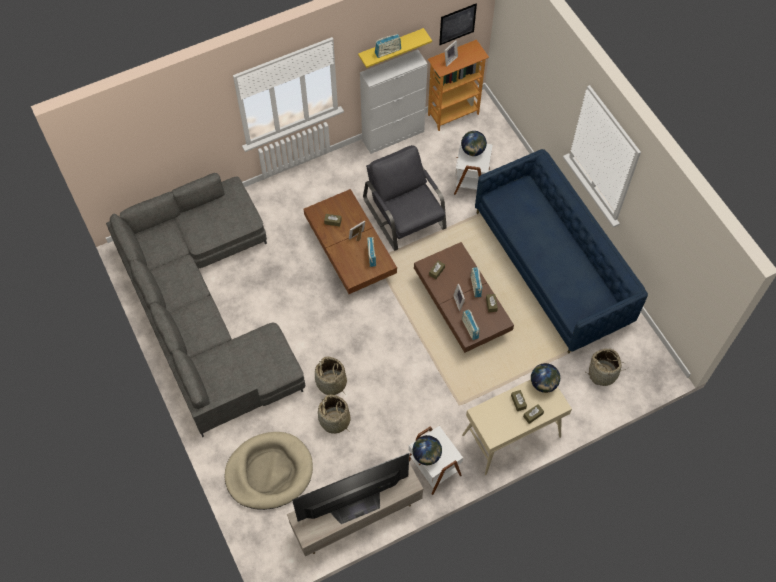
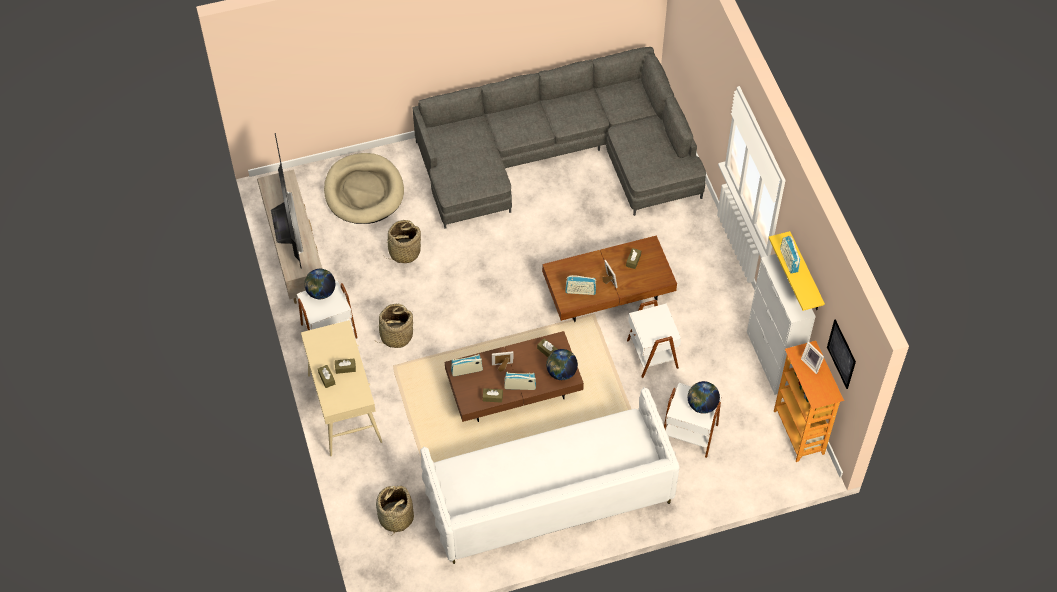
camera: 100 degrees right, 5 degrees down
basket [315,357,347,395] -> basket moved to [378,304,414,348]
grey armchair [363,145,447,251] -> white side table [627,300,681,378]
blue sofa [475,149,648,354] -> white sofa [420,387,679,564]
globe [531,363,560,393] -> globe moved to [546,349,578,380]

